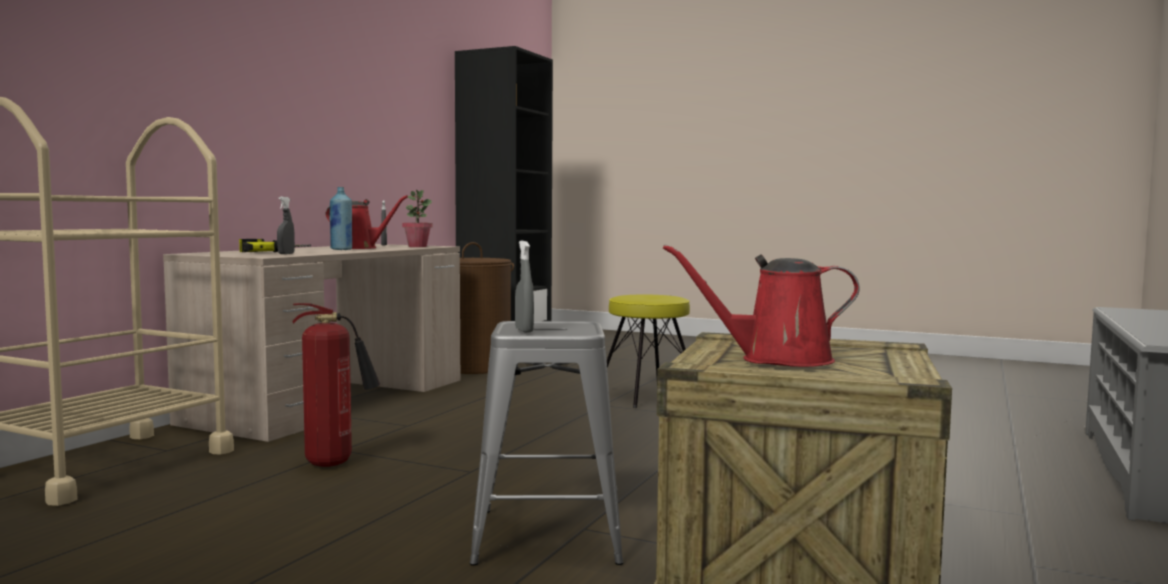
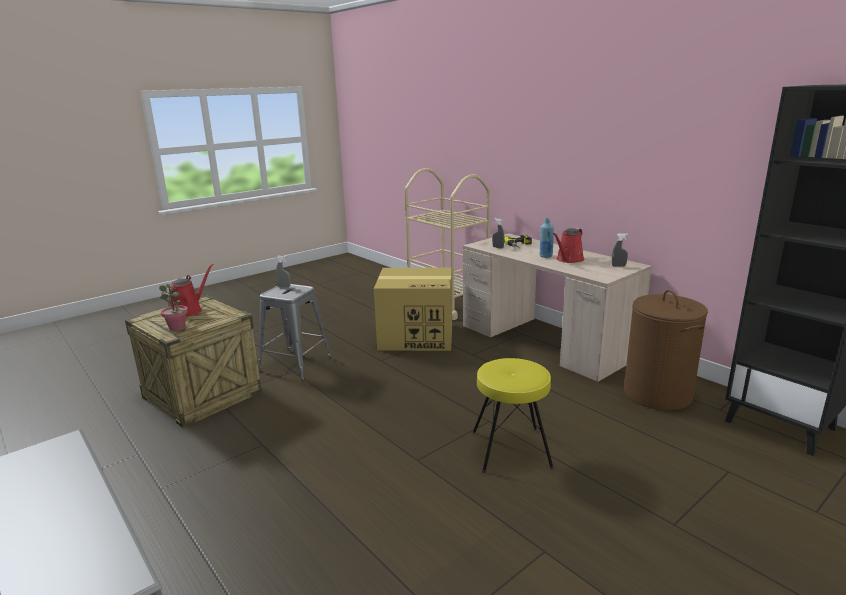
camera: 115 degrees right, 15 degrees up
fire extinguisher [292,303,380,467] -> cardboard box [374,268,452,351]
potted plant [402,190,433,247] -> potted plant moved to [159,284,188,331]

